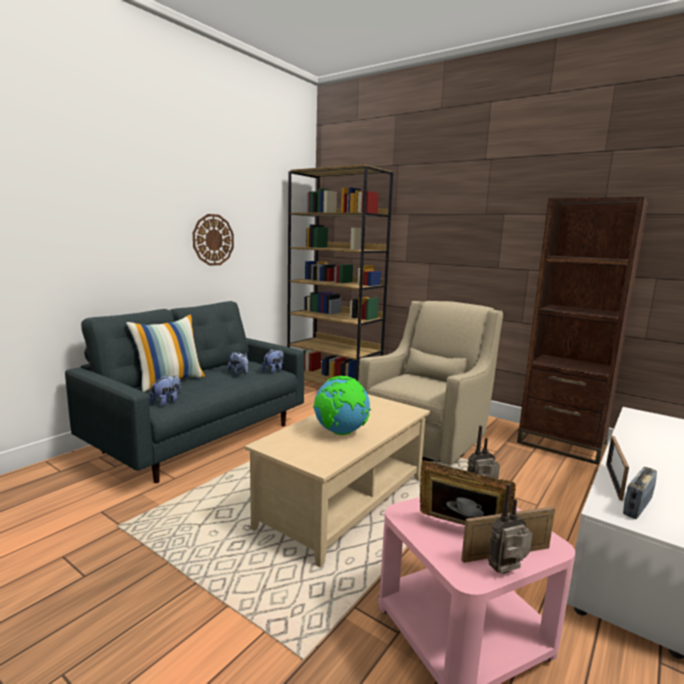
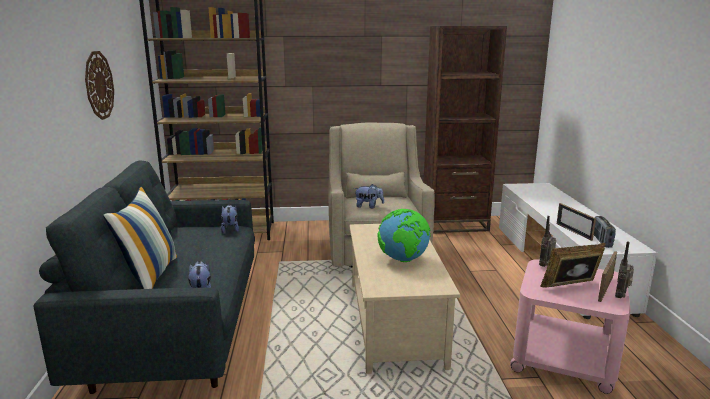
camera: 40 degrees left, 5 degrees up
plush toy [227,352,248,375] -> plush toy moved to [354,184,384,208]

